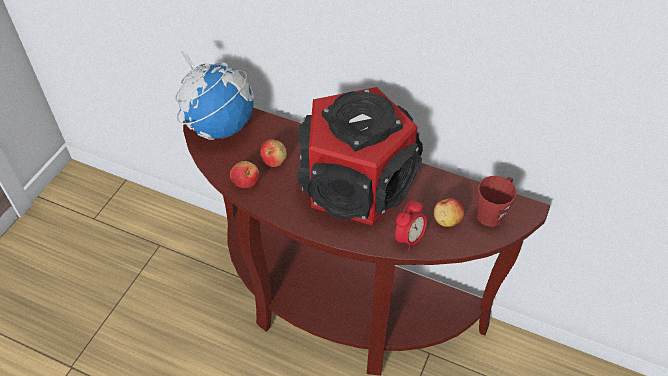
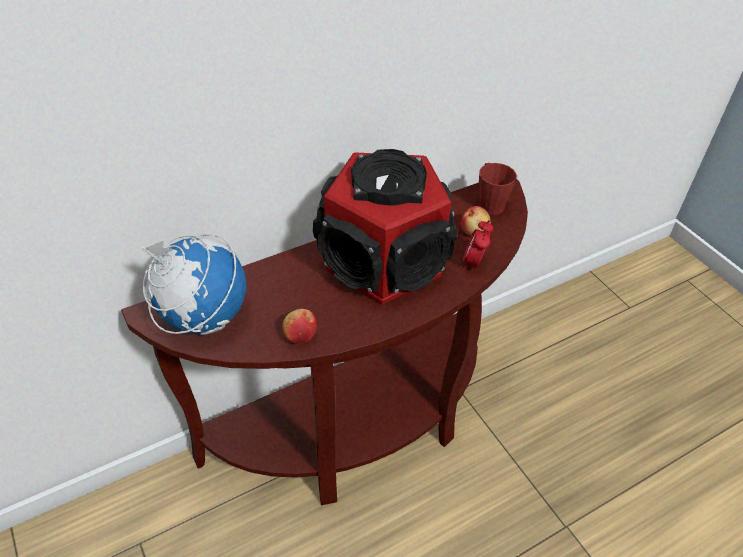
camera: 55 degrees left, 5 degrees down
apple [260,139,287,167] -> none
alarm clock [395,200,427,251] -> alarm clock turned 150 degrees counterclockwise [463,220,493,270]

